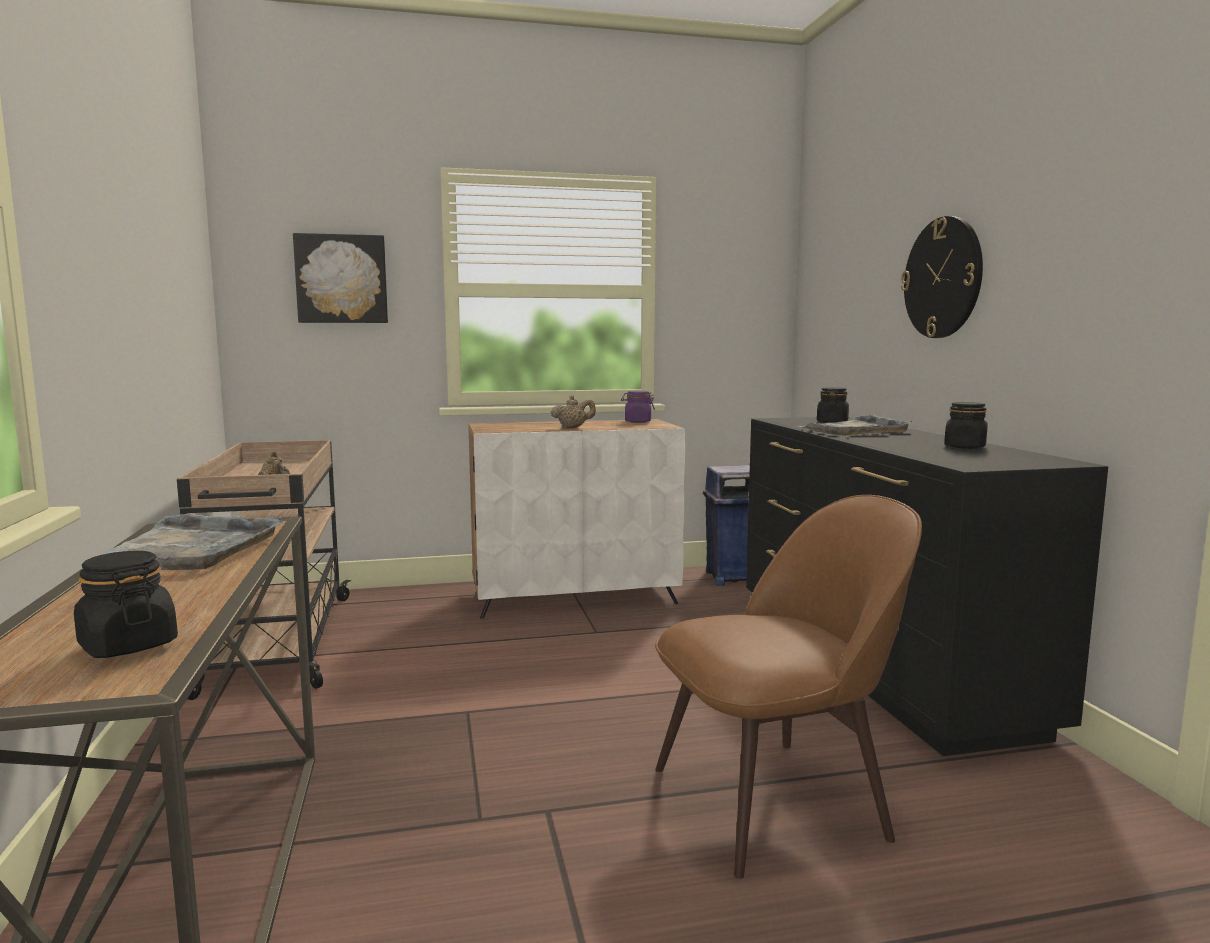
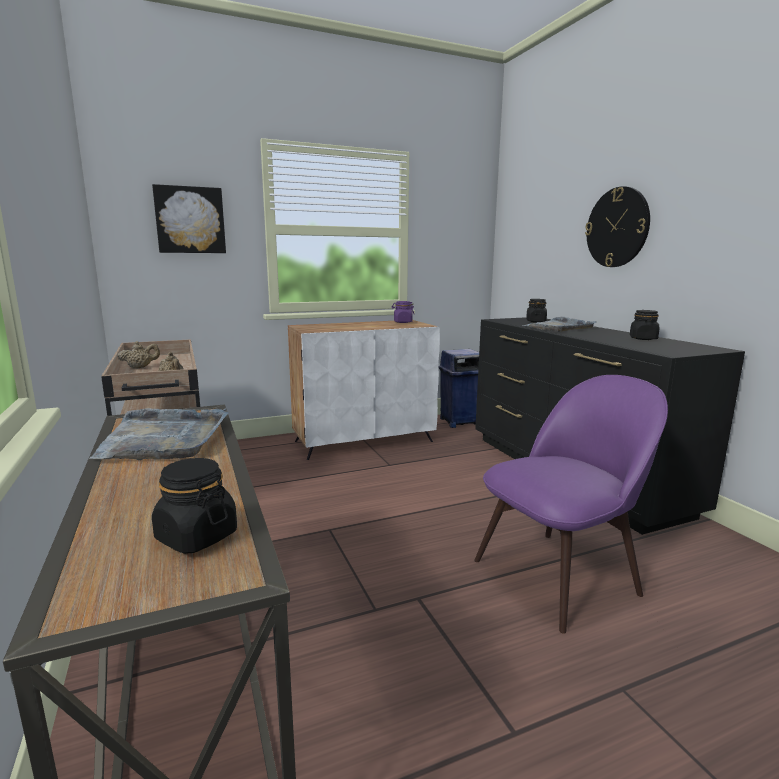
camera: 10 degrees left, 5 degrees up
beige teapot [551,395,596,428] -> beige teapot moved to [118,341,160,369]
brown chair [655,495,922,879] -> purple chair [474,375,668,634]

